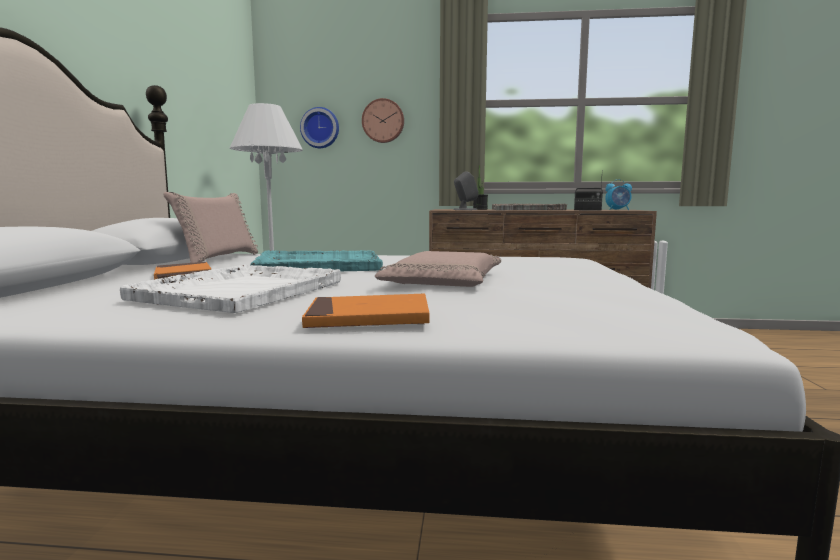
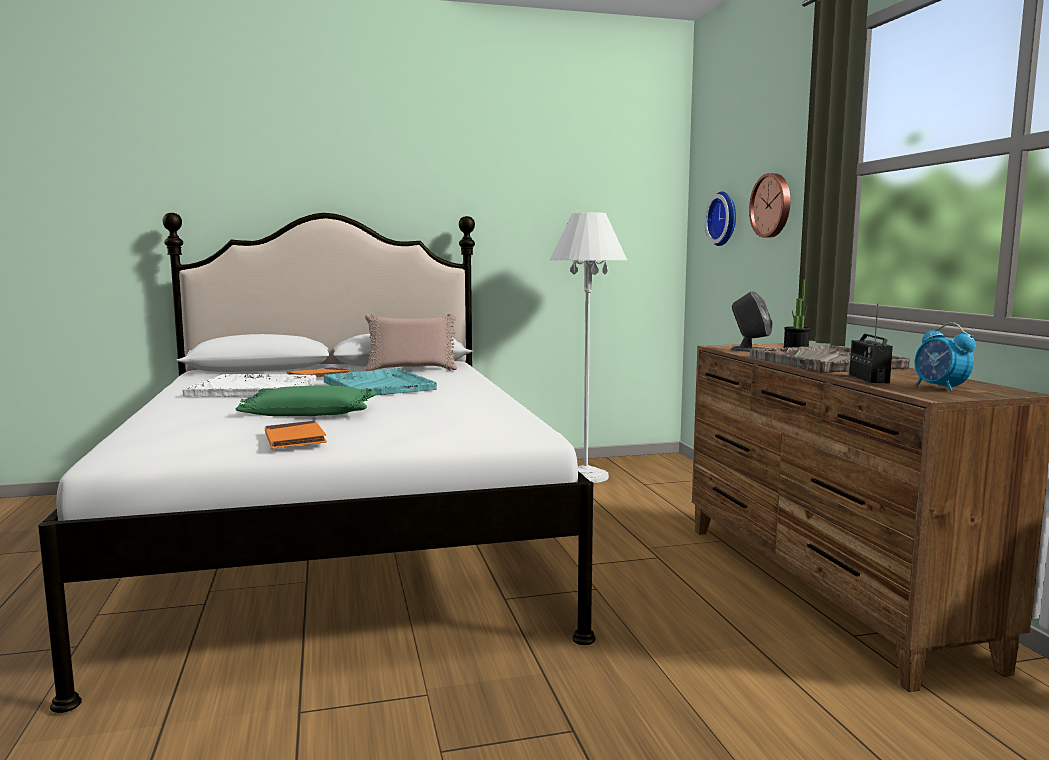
camera: 70 degrees right, 0 degrees up
orange book [302,294,430,328] -> orange book moved to [265,421,327,449]
beige pillow [375,251,502,287] -> green pillow [235,386,377,416]

